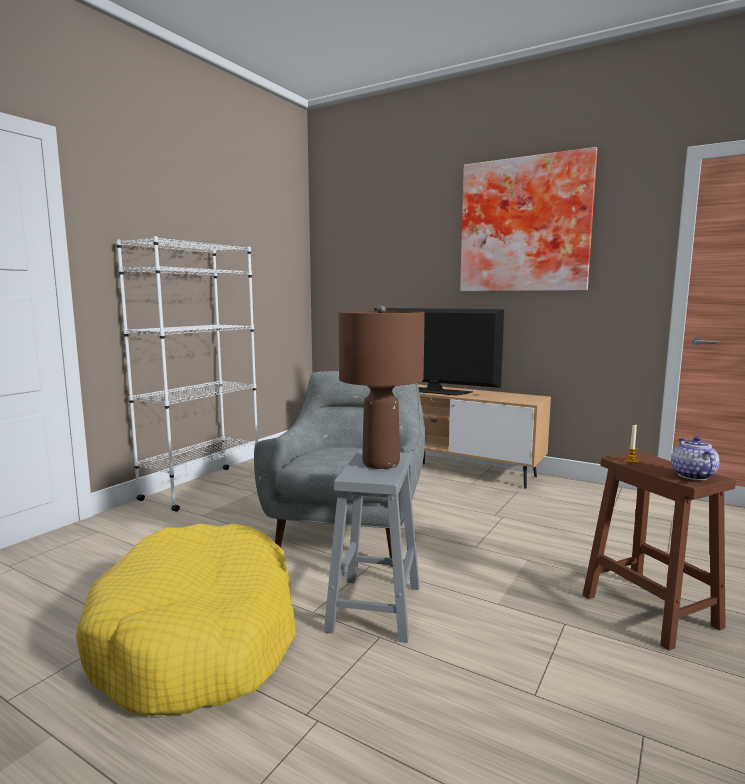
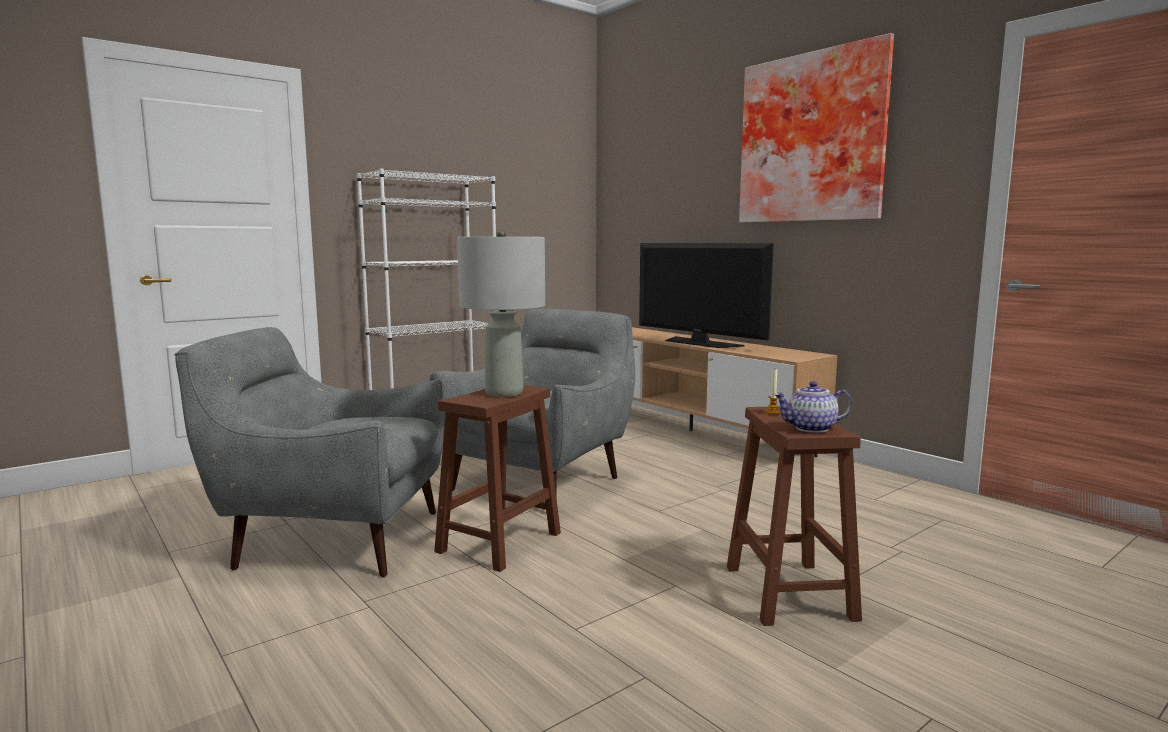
camera: 20 degrees right, 0 degrees up
yellow dog bed [76,524,296,715] -> grey armchair [175,327,444,577]
grey stool [324,450,420,643] -> brown stool [434,385,561,572]
brown table lamp [339,305,425,469] -> grey table lamp [457,230,545,397]
teapot [671,436,720,480] -> teapot turned 120 degrees counterclockwise [774,381,852,433]

